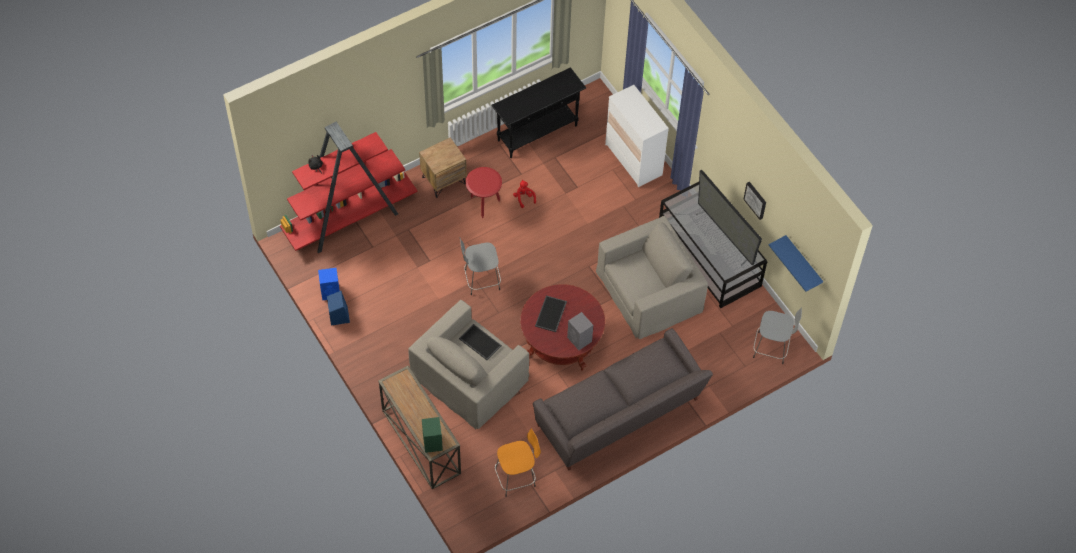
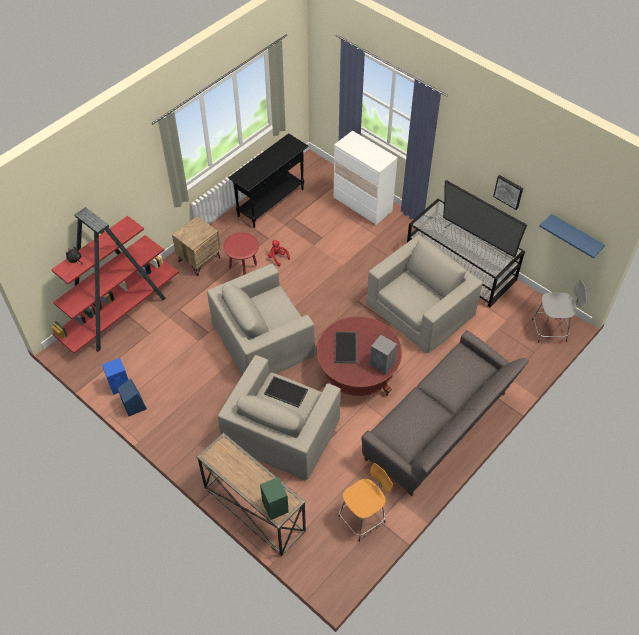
camera: 15 degrees left, 5 degrees down
grey stool [460,238,501,295] -> beige armchair [207,264,316,374]

